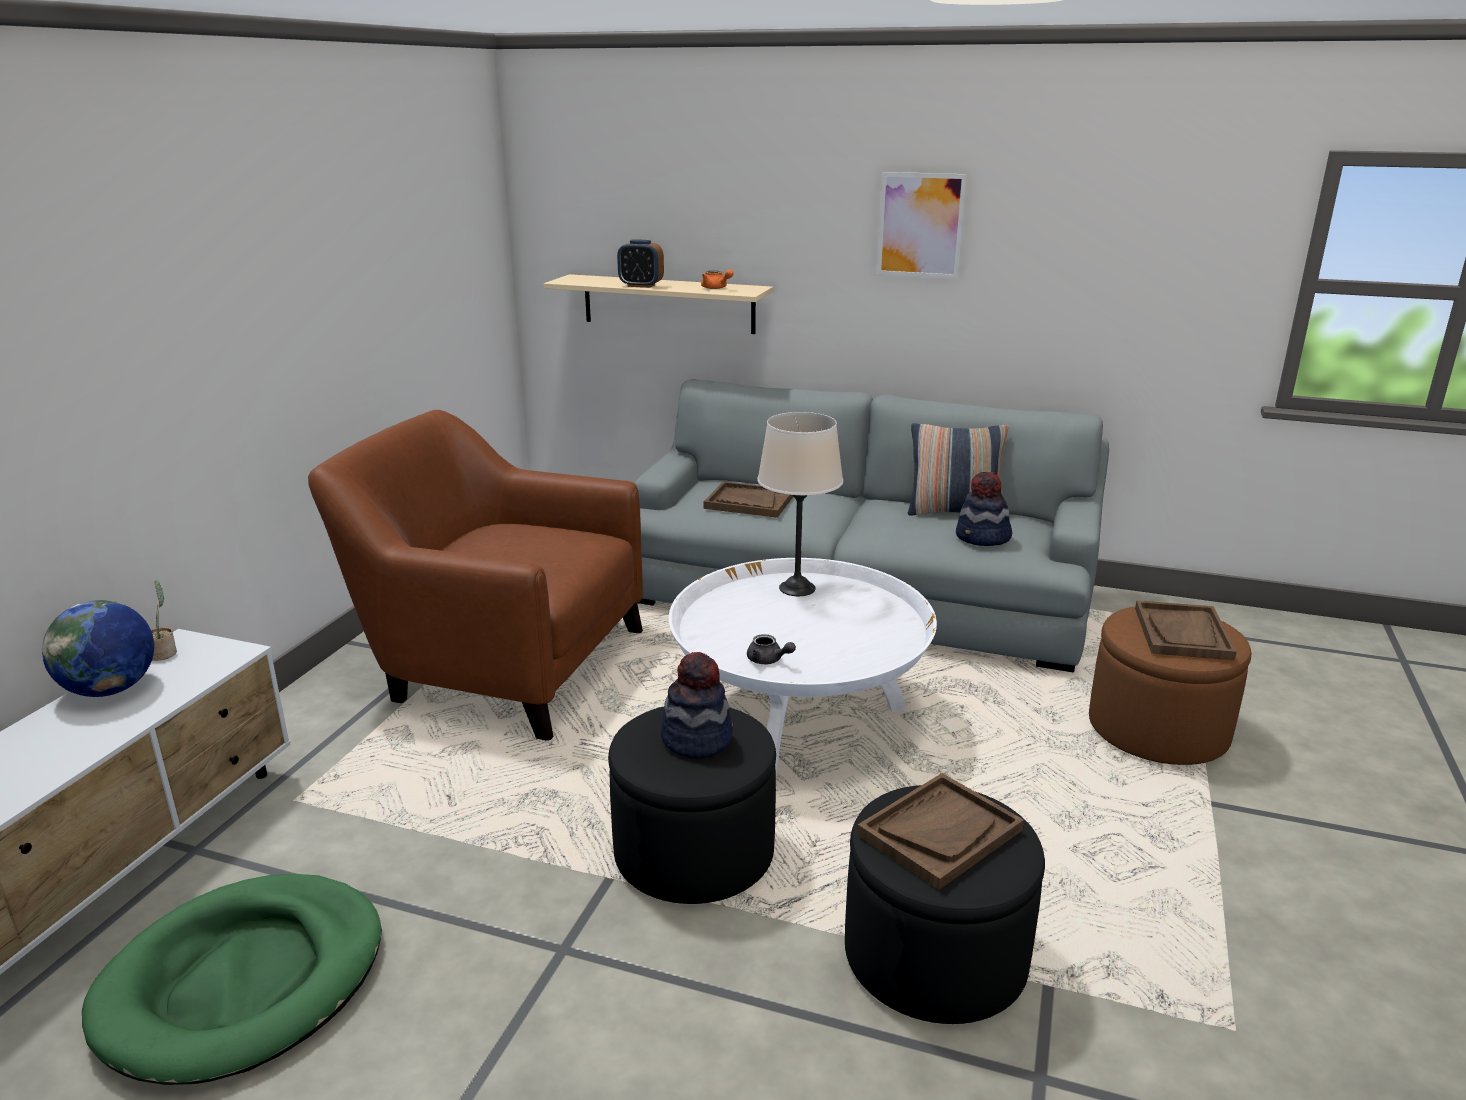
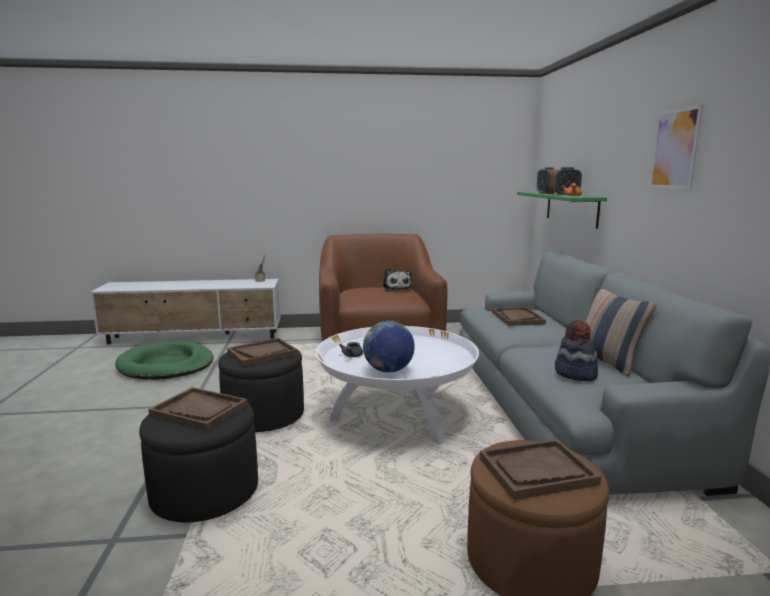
camera: 65 degrees right, 10 degrees down
globe [42,600,154,697] -> globe moved to [363,321,415,373]
beige shelf [544,274,773,334] -> green shelf [517,192,607,229]
hat [661,652,733,759] -> brown tray [227,338,298,366]
beige table lamp [757,412,843,596] -> none
none -> plush toy [381,268,411,291]
none -> alarm clock [552,167,582,195]

